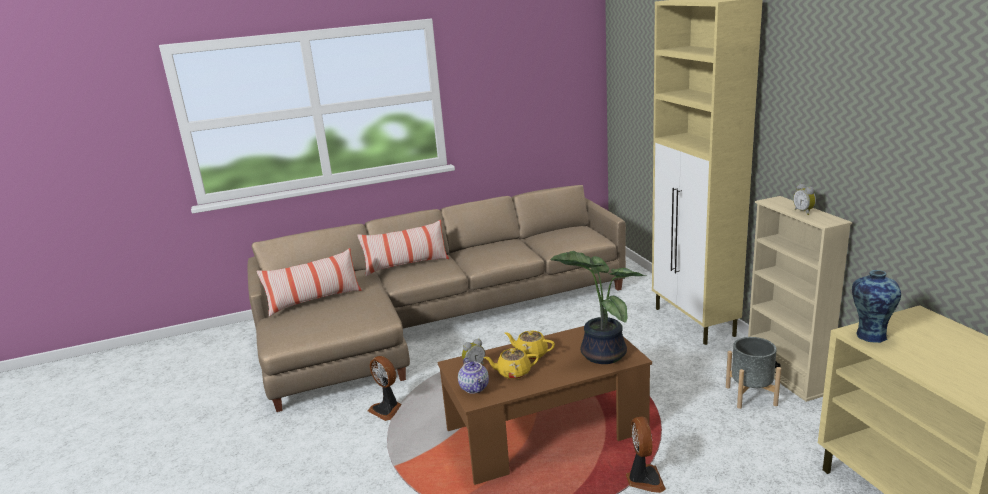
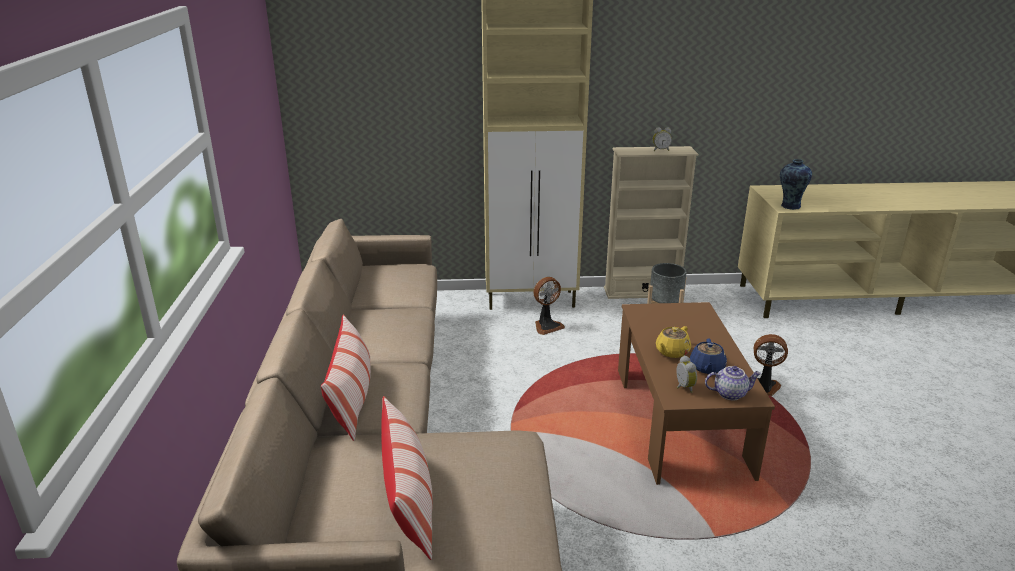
camera: 75 degrees left, 5 degrees up
fan [368,356,402,421] -> fan moved to [534,277,565,335]
yellow teapot [484,348,539,379] -> blue teapot [690,338,727,374]
potted plant [550,251,646,364] -> none

